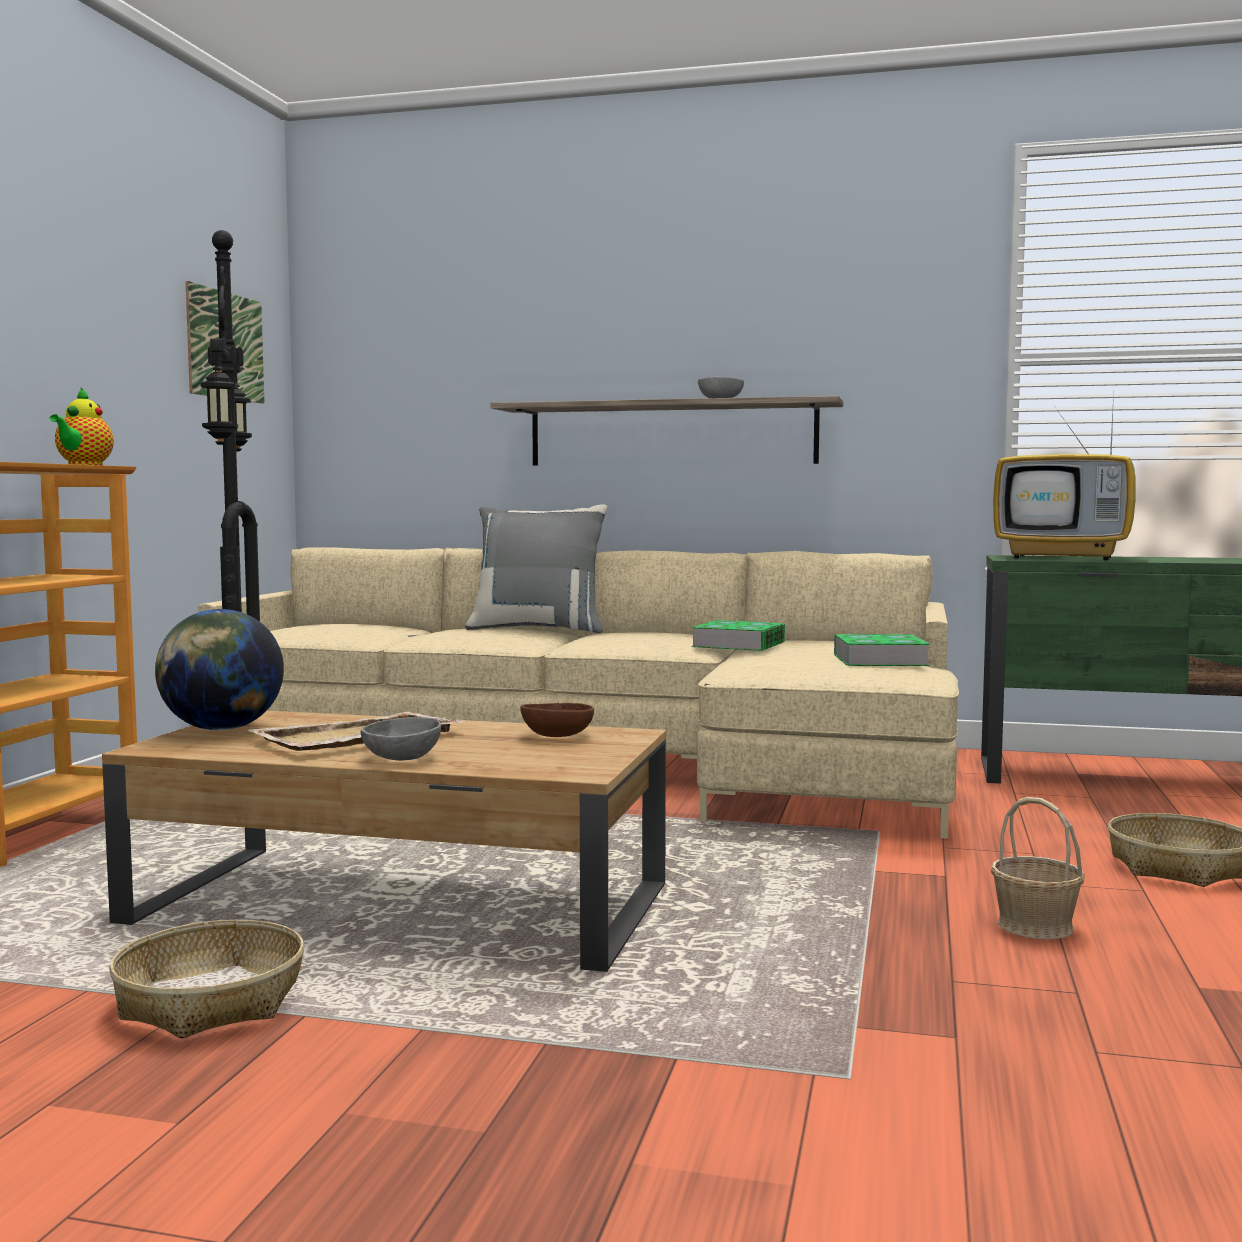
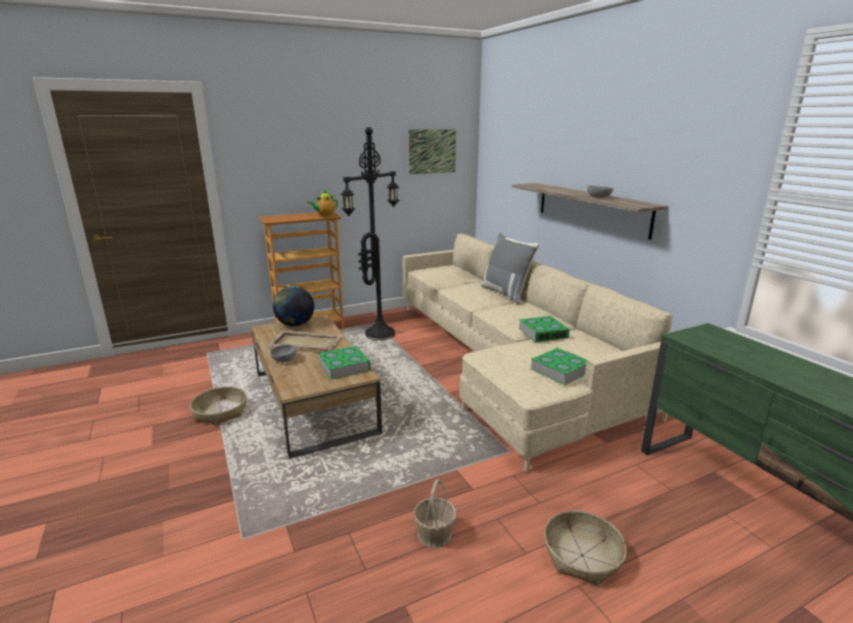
camera: 50 degrees right, 15 degrees up
brown bowl [520,703,594,737] -> book [318,346,370,380]
television [993,393,1136,560] -> none

